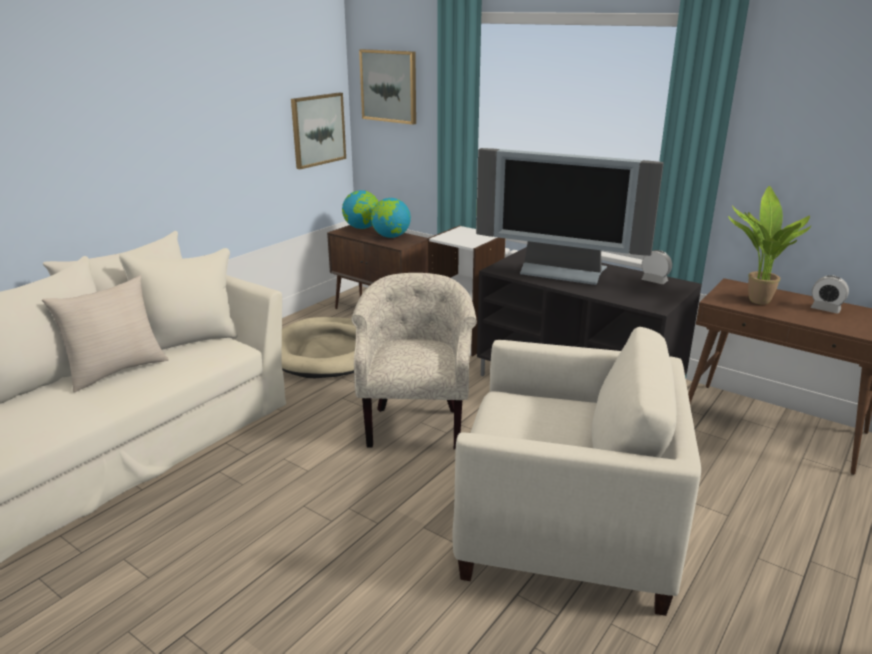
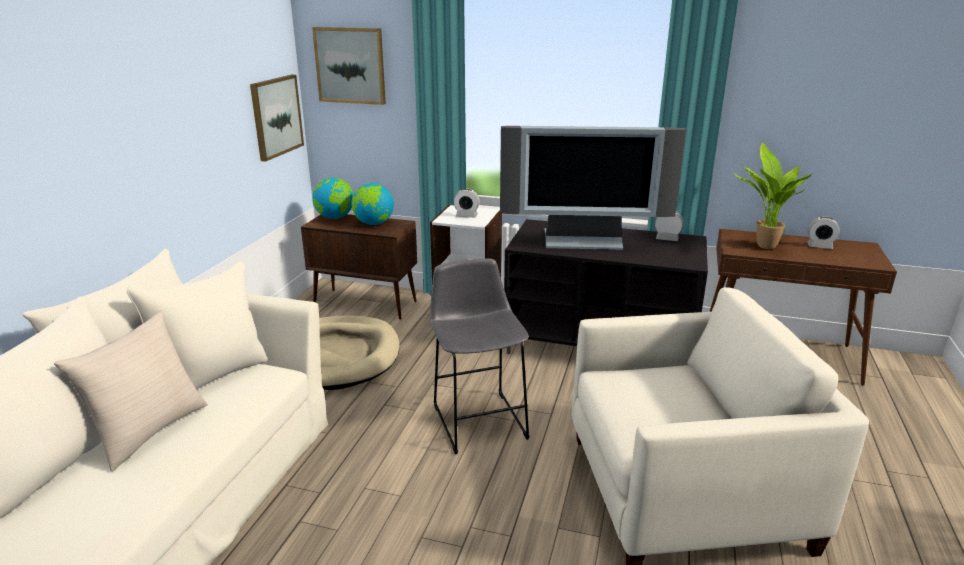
camera: 20 degrees left, 0 degrees up
beige armchair [351,273,477,449] -> grey stool [430,259,530,454]
none -> alarm clock [454,189,480,218]

